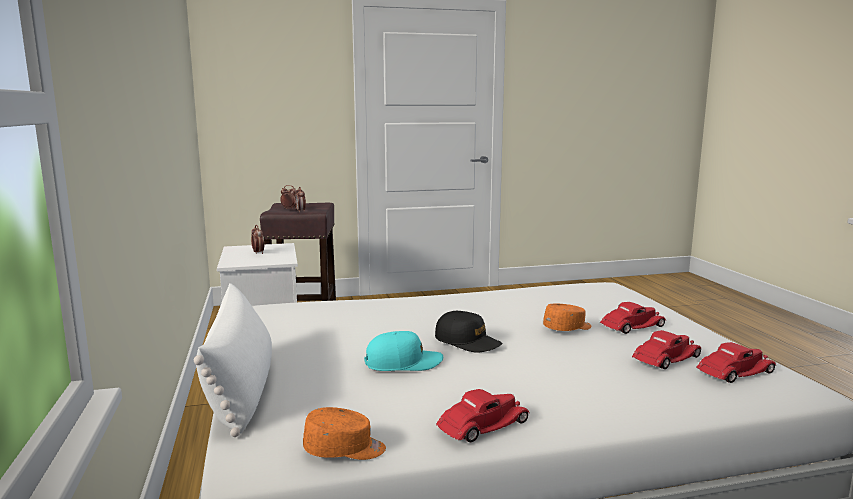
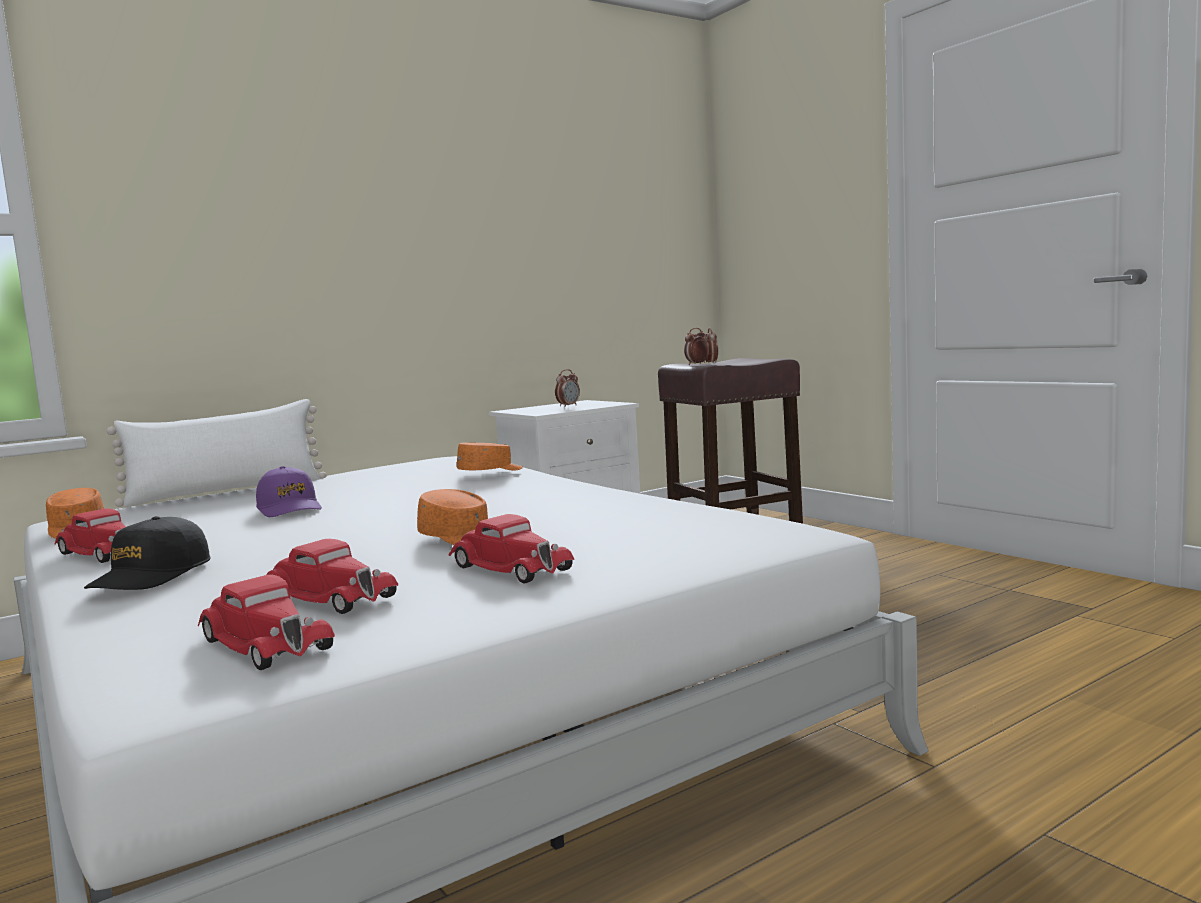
camera: 70 degrees right, 5 degrees down
turquoise cap [364,331,443,371] -> purple cap [256,466,322,517]
black cap [435,311,503,352] -> black cap moved to [84,516,211,590]
none -> orange cap [457,442,523,471]

